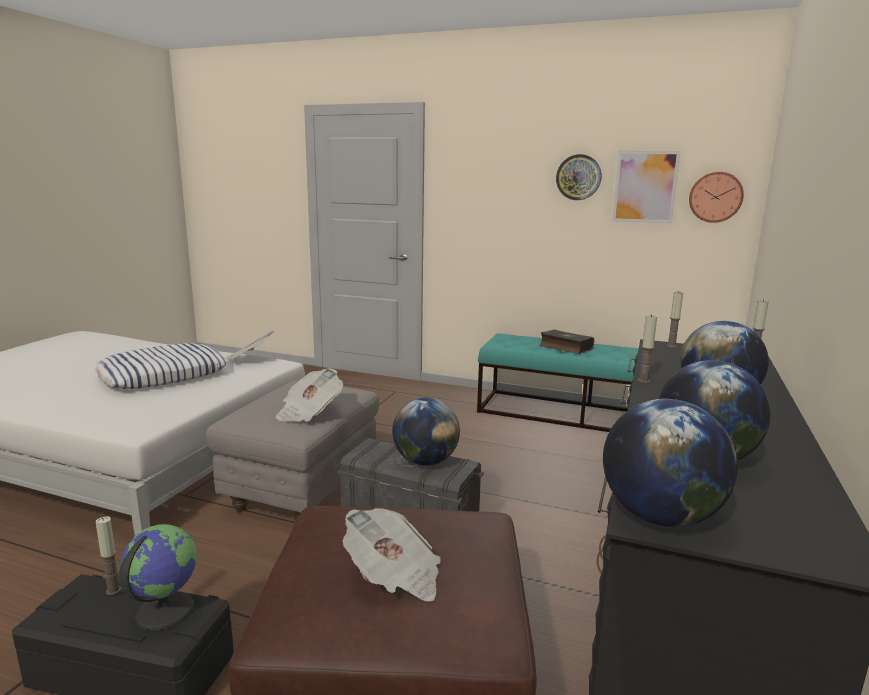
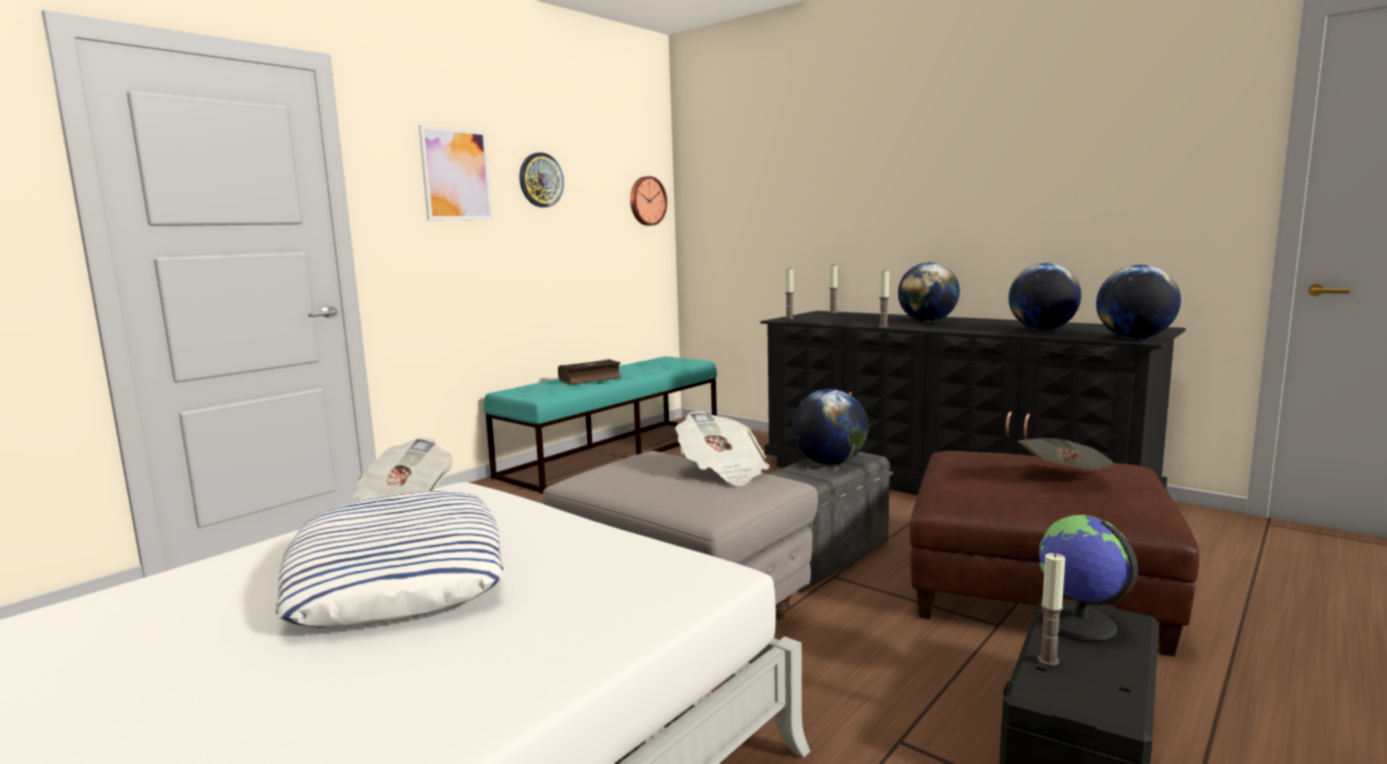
camera: 70 degrees left, 5 degrees down
picture [612,151,681,224] -> picture moved to [419,125,493,220]

